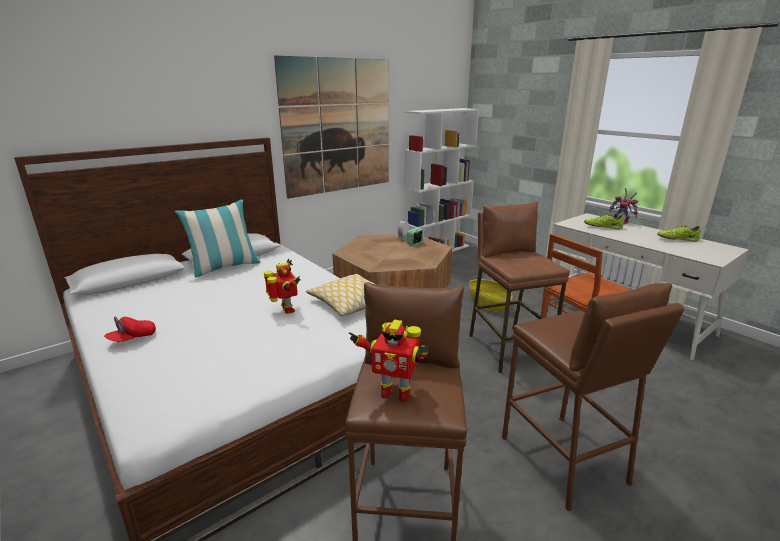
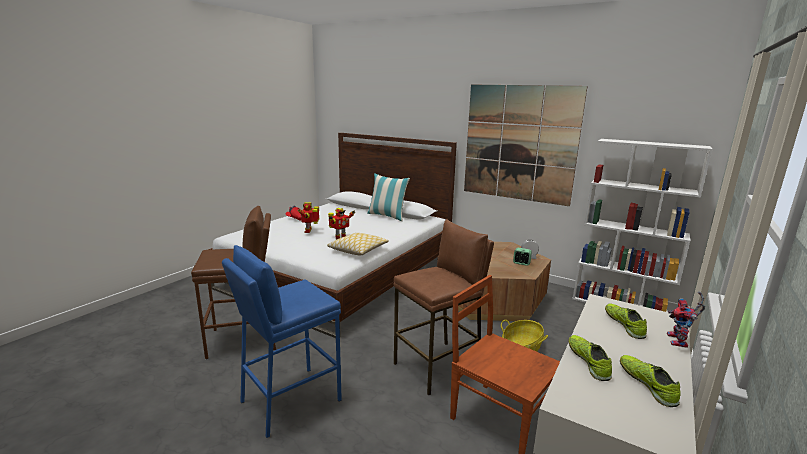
camera: 70 degrees right, 5 degrees down
toy robot [349,320,429,402] -> toy robot moved to [298,202,320,233]
brown stool [502,283,684,511] -> blue stool [222,245,342,438]
none -> shoe [568,335,612,381]

